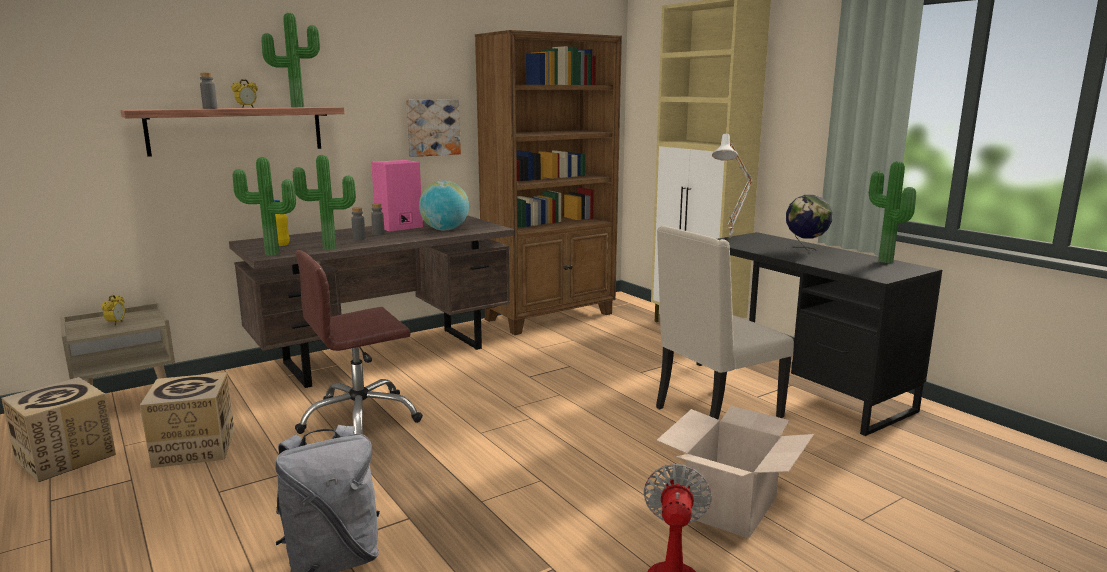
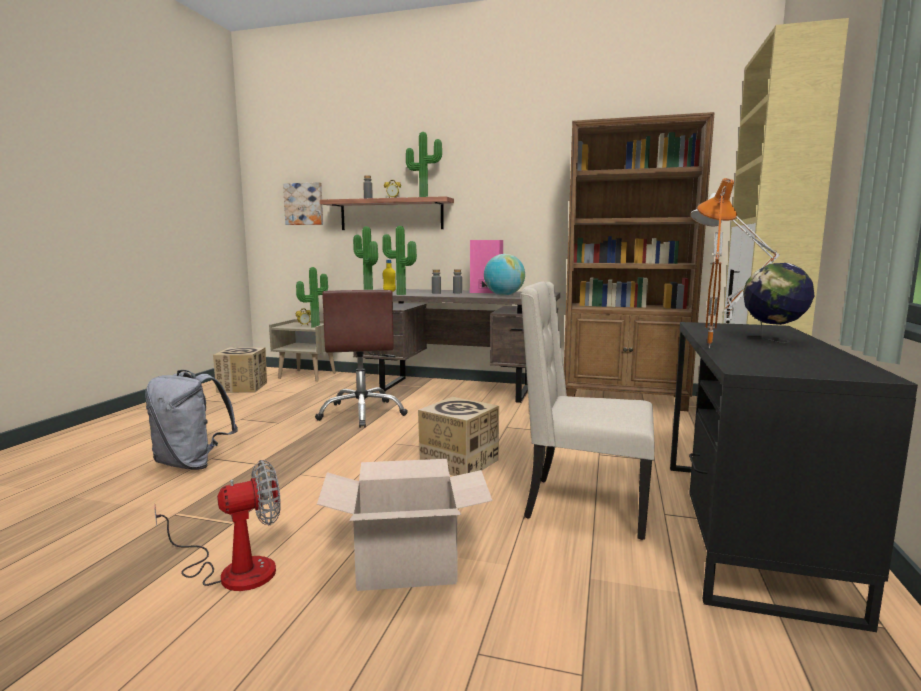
camera: 50 degrees right, 5 degrees down
cardboard box [139,372,234,468] -> cardboard box moved to [418,397,499,476]
brown office chair [295,250,423,434] -> brown office chair turned 120 degrees counterclockwise [315,290,408,428]
picture [406,99,461,157] -> picture moved to [283,182,323,225]
potted plant [869,161,916,263] -> potted plant moved to [296,267,328,328]
none -> orange table lamp [697,178,737,349]

